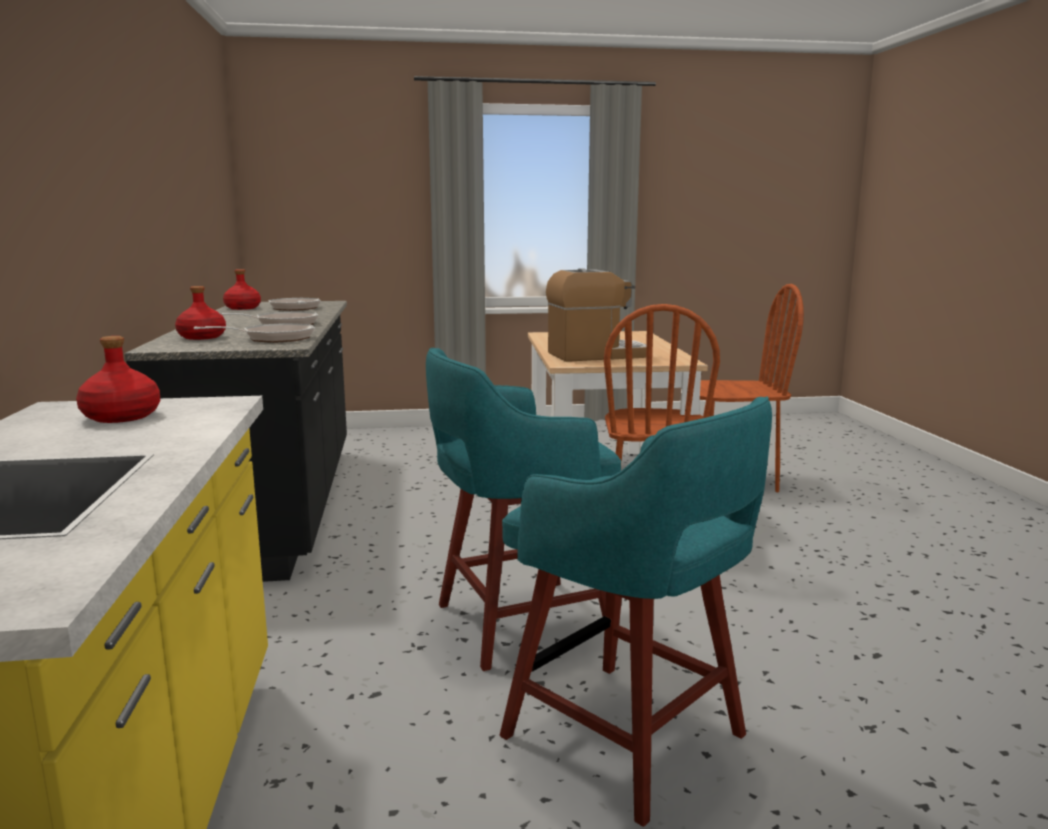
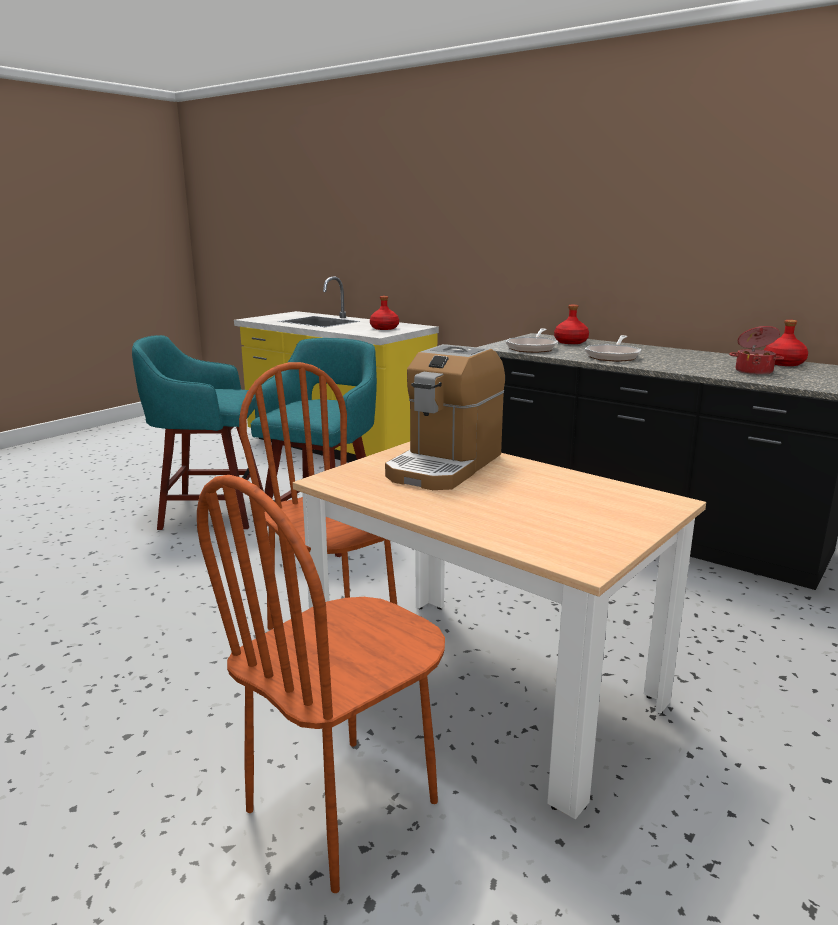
camera: 135 degrees right, 5 degrees up
frying pan [268,298,321,311] -> cooking pot [729,326,784,375]

